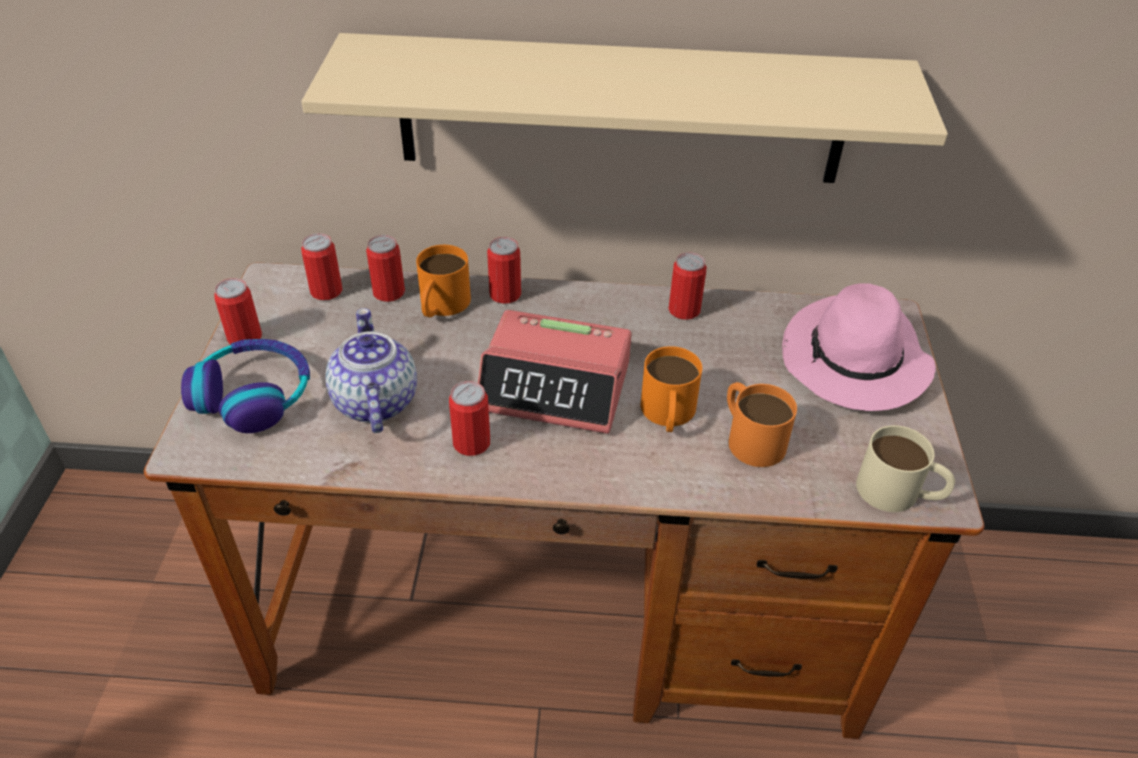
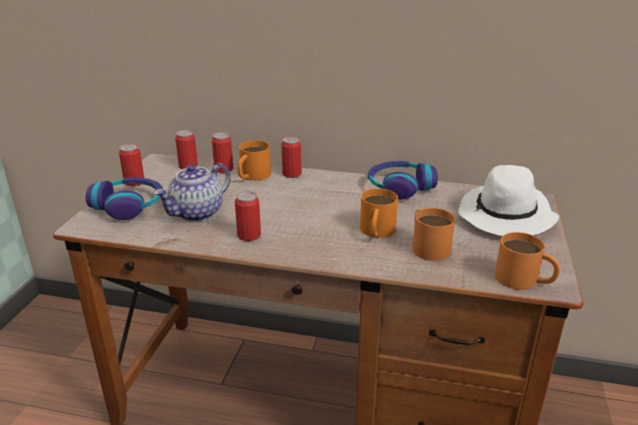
camera: 10 degrees right, 15 degrees down
beige shelf [301,33,948,183] -> none
teapot [325,308,417,433] -> teapot turned 135 degrees counterclockwise [154,163,230,222]
alarm clock [478,310,632,434] -> none
can [669,252,707,320] -> headphones [368,161,438,200]
pink hat [782,283,936,411] -> white hat [458,165,559,236]
beige mug [856,425,955,512] -> orange mug [495,232,560,290]

